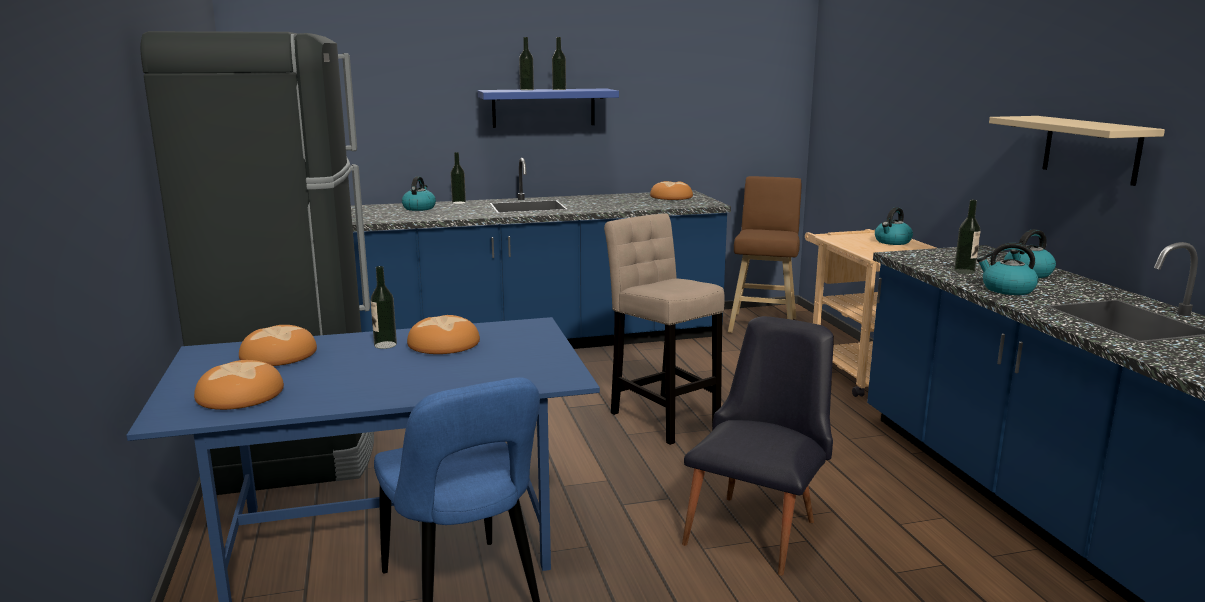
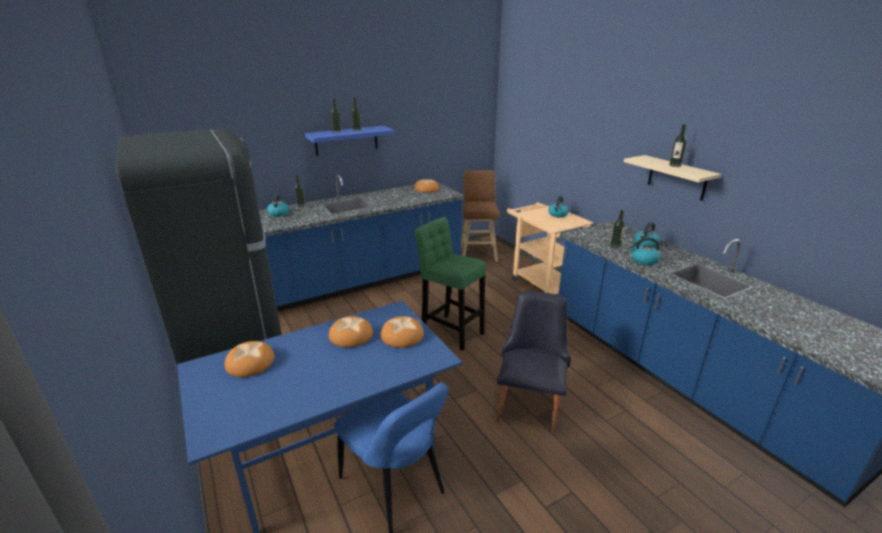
camera: 15 degrees left, 10 degrees up
bread [194,360,284,410] -> bread moved to [381,316,424,348]
bottle [370,266,397,349] -> bottle moved to [669,124,687,167]
beige stool [604,213,725,445] -> green stool [414,217,486,351]

